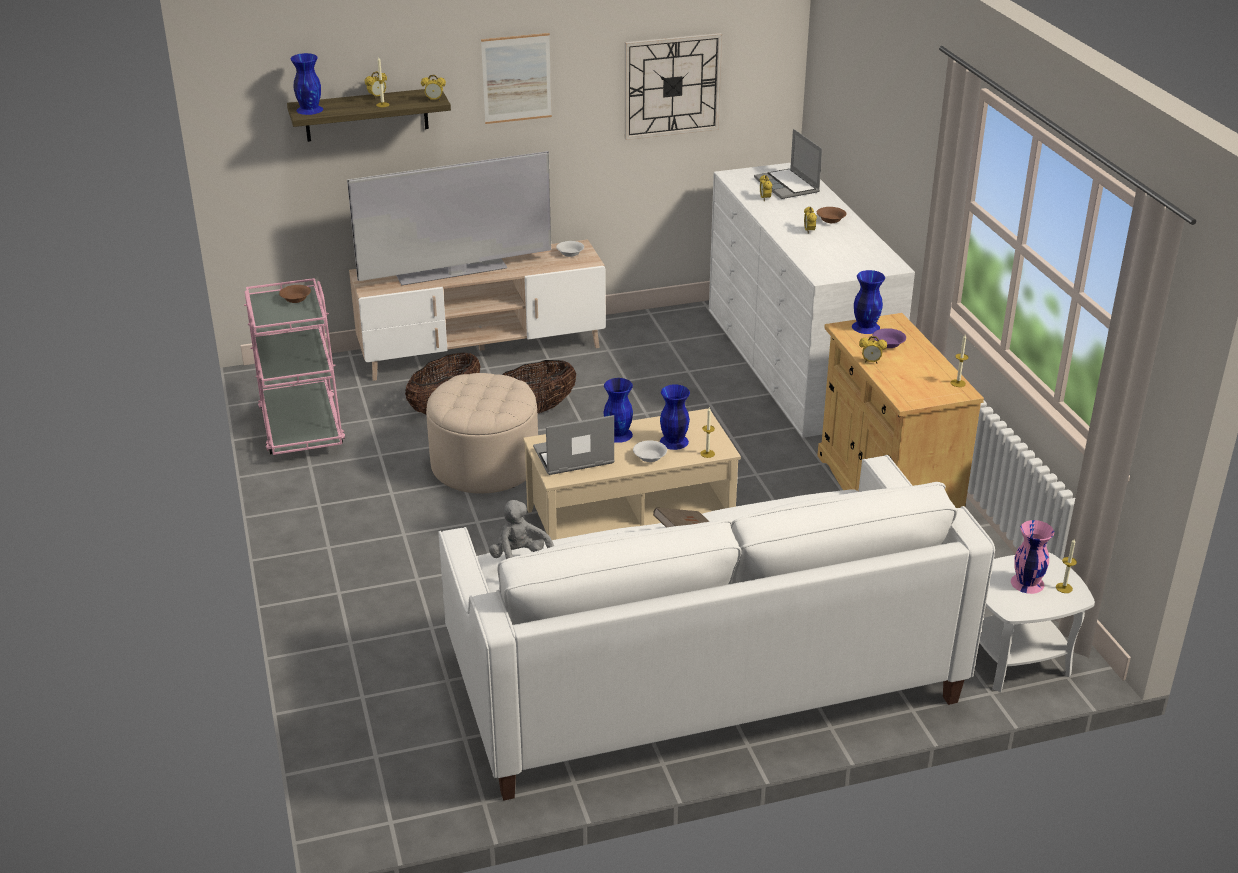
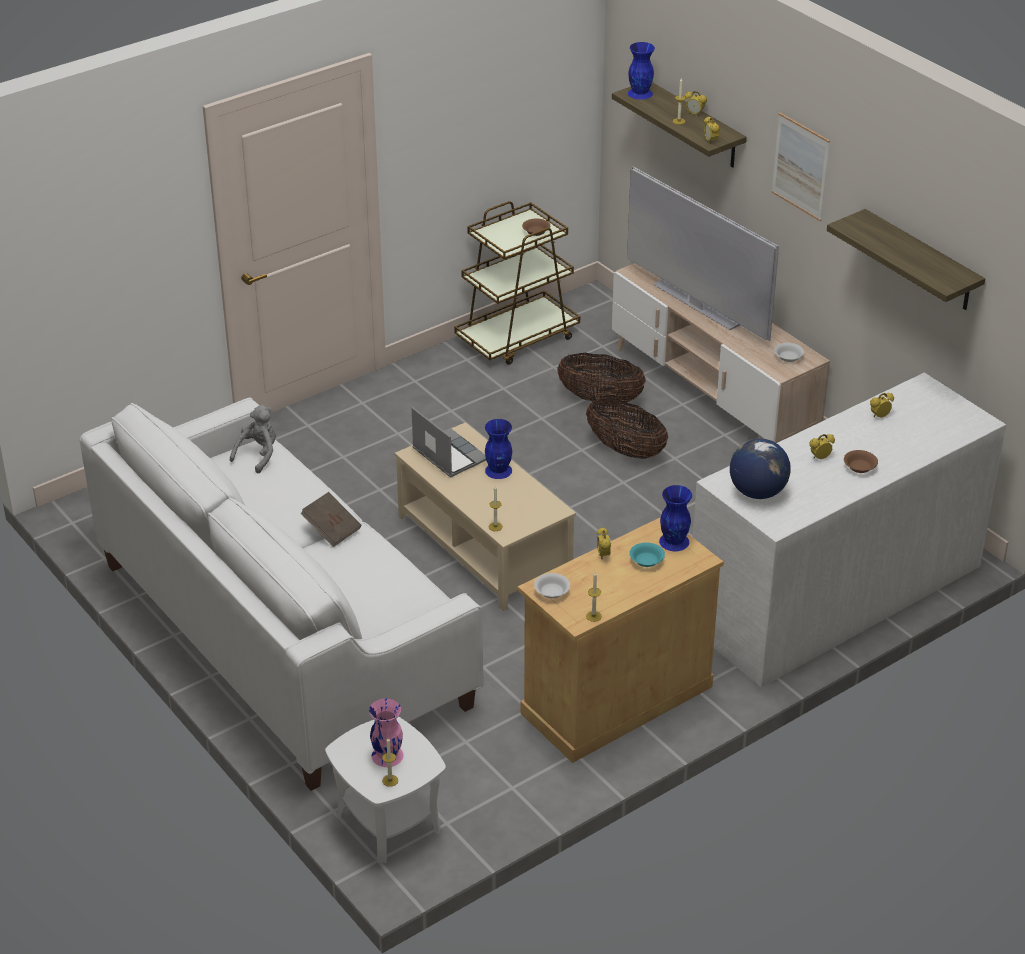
camera: 70 degrees right, 5 degrees up
pink cart [244,278,345,455] -> brown cart [454,201,580,365]
beige ottoman [426,373,538,493] -> none
wall clock [625,33,722,140] -> shelf [827,209,985,310]
white bowl [633,440,667,462] -> white bowl moved to [534,573,570,598]
blue vase [660,384,690,450] -> none
laptop [754,129,823,199] -> none
purple bowl [873,328,906,348] -> turquoise bowl [629,543,665,567]
none -> globe [730,439,791,499]

